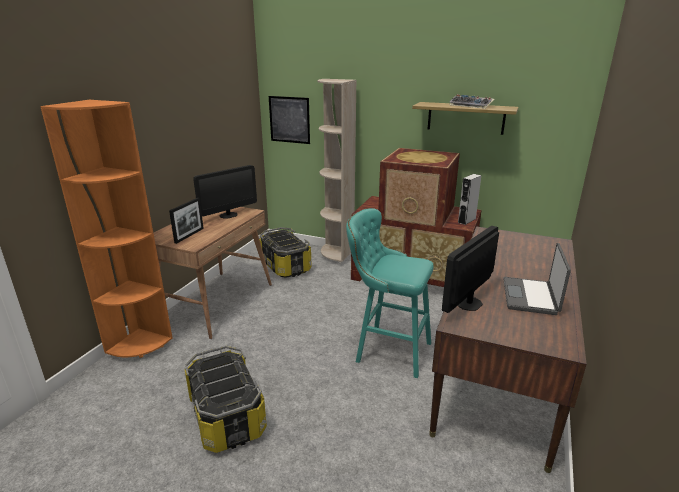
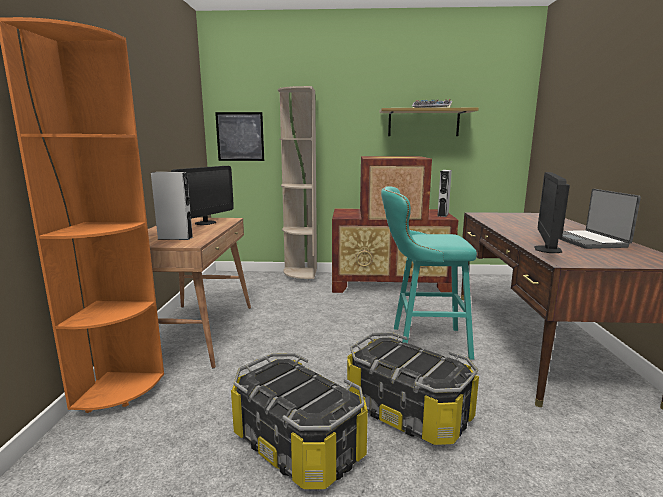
camera: 20 degrees left, 10 degrees down
picture frame [169,198,204,244] -> grey speaker [151,172,193,240]
storage box [259,227,312,278] -> storage box moved to [347,332,479,445]

